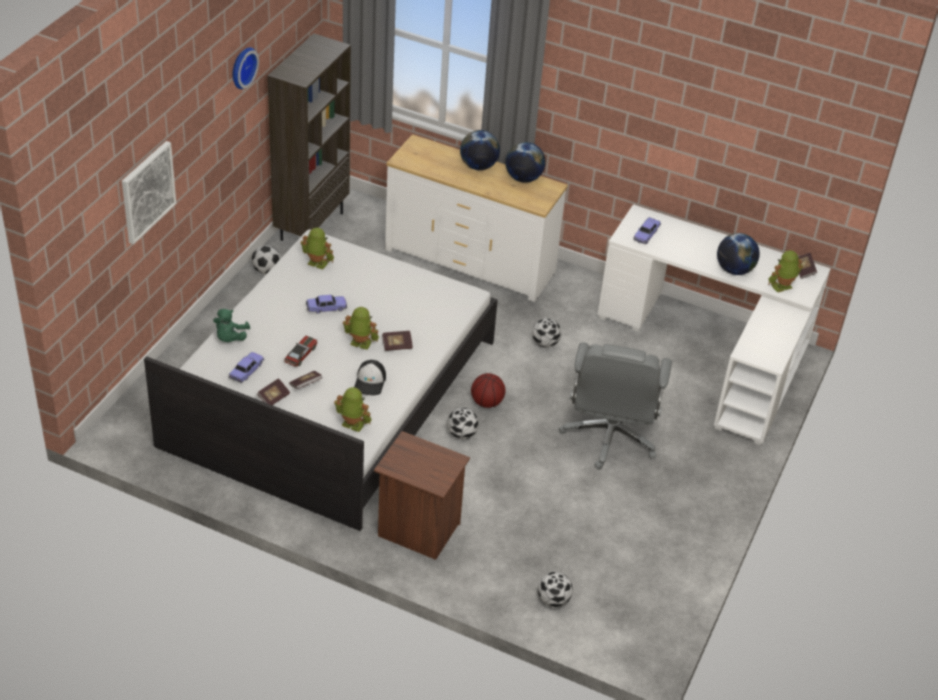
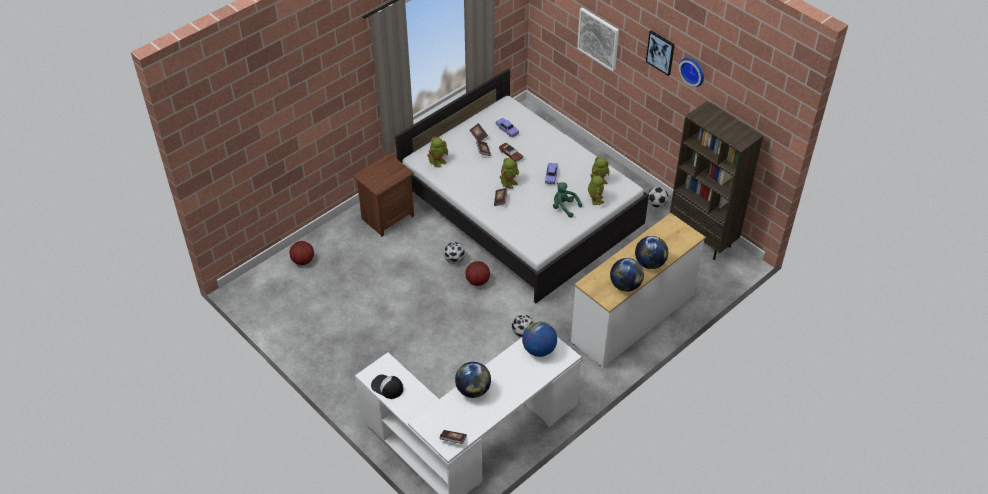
camera: 115 degrees right, 5 degrees up
green plush toy [213,309,250,342] -> green plush toy moved to [553,182,582,218]
cap [354,360,386,396] -> cap moved to [371,375,403,399]
football [538,572,573,607] -> basketball [289,241,314,265]
grey office chair [559,342,672,470] -> none
toy car [633,217,661,244] -> globe [522,321,557,357]
toy robot [768,250,803,292] -> toy robot moved to [588,175,604,205]
none -> picture [646,30,675,76]

